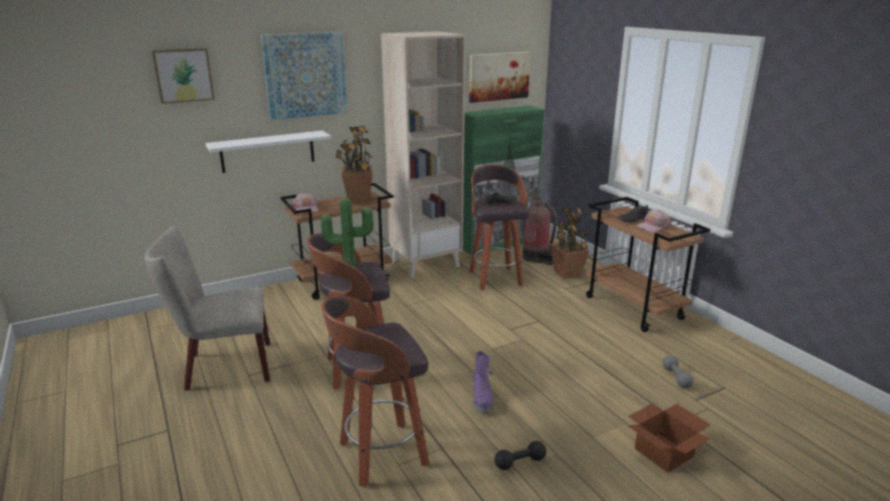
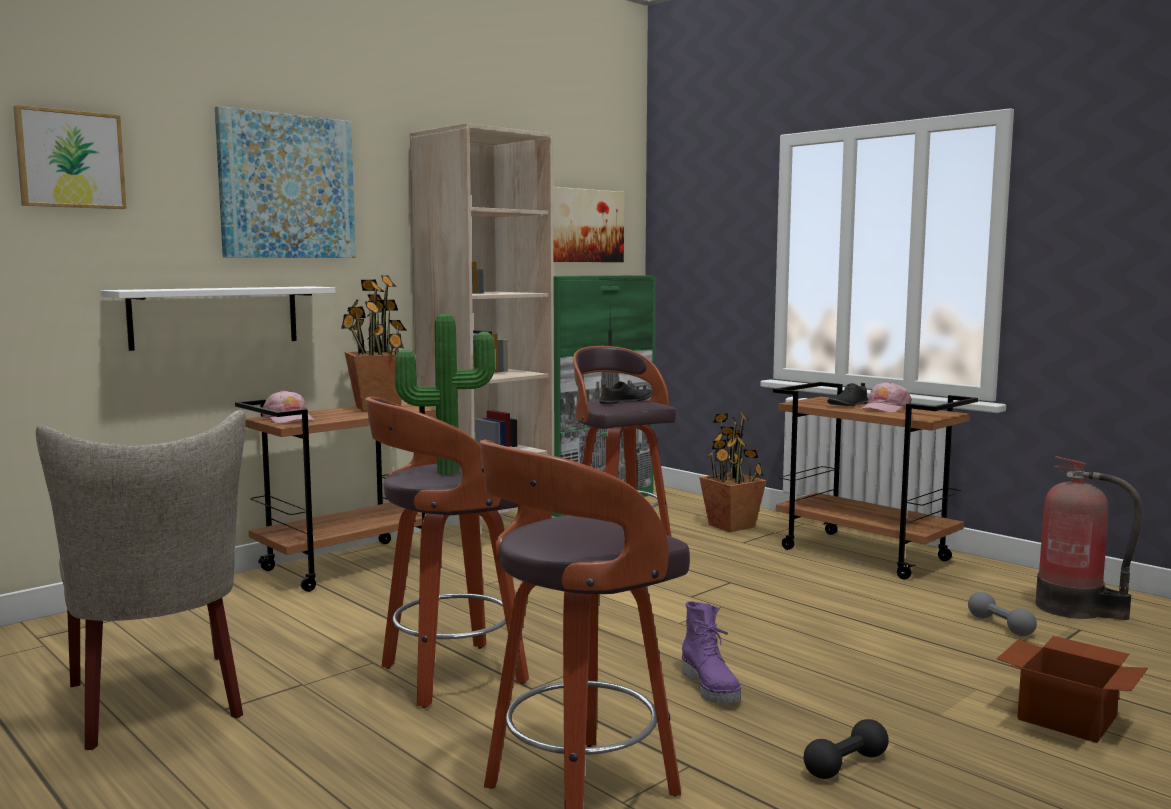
camera: 15 degrees left, 15 degrees down
beige chair [145,225,270,391] -> beige chair turned 90 degrees counterclockwise [36,410,246,750]
fire extinguisher [522,193,557,265] -> fire extinguisher moved to [1035,456,1142,620]

